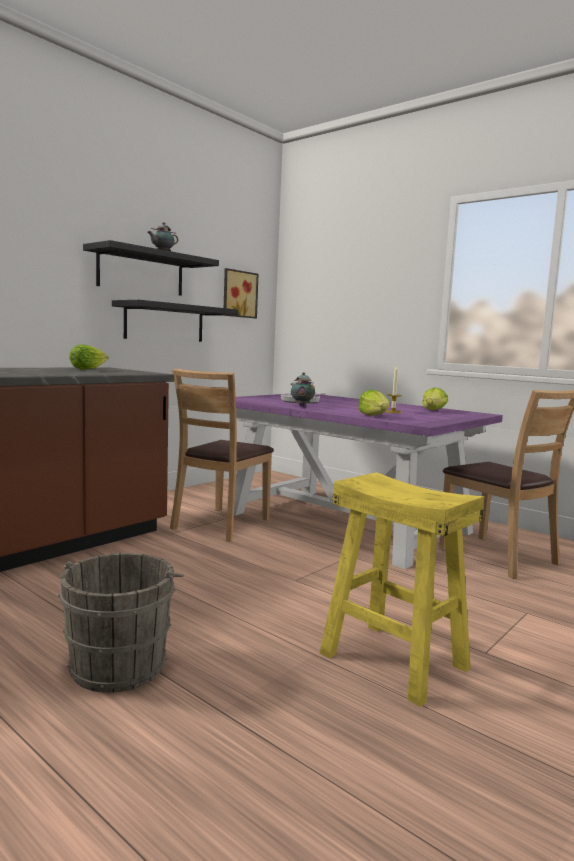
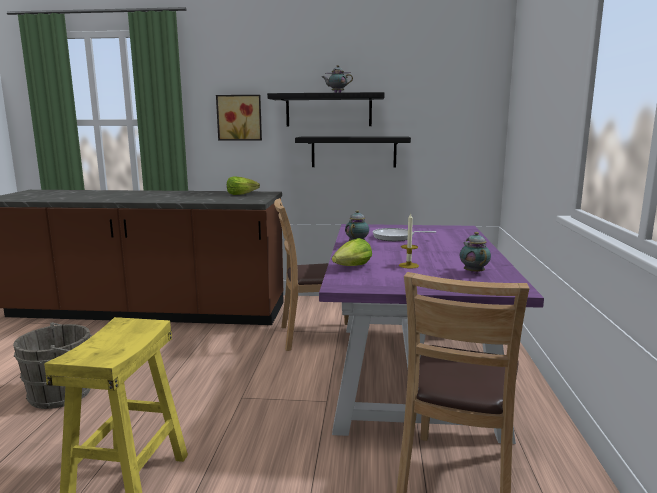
camera: 55 degrees right, 5 degrees up
picture [223,268,259,318] -> picture moved to [216,95,262,141]
lettuce [422,388,448,410] -> teapot [460,232,491,274]

